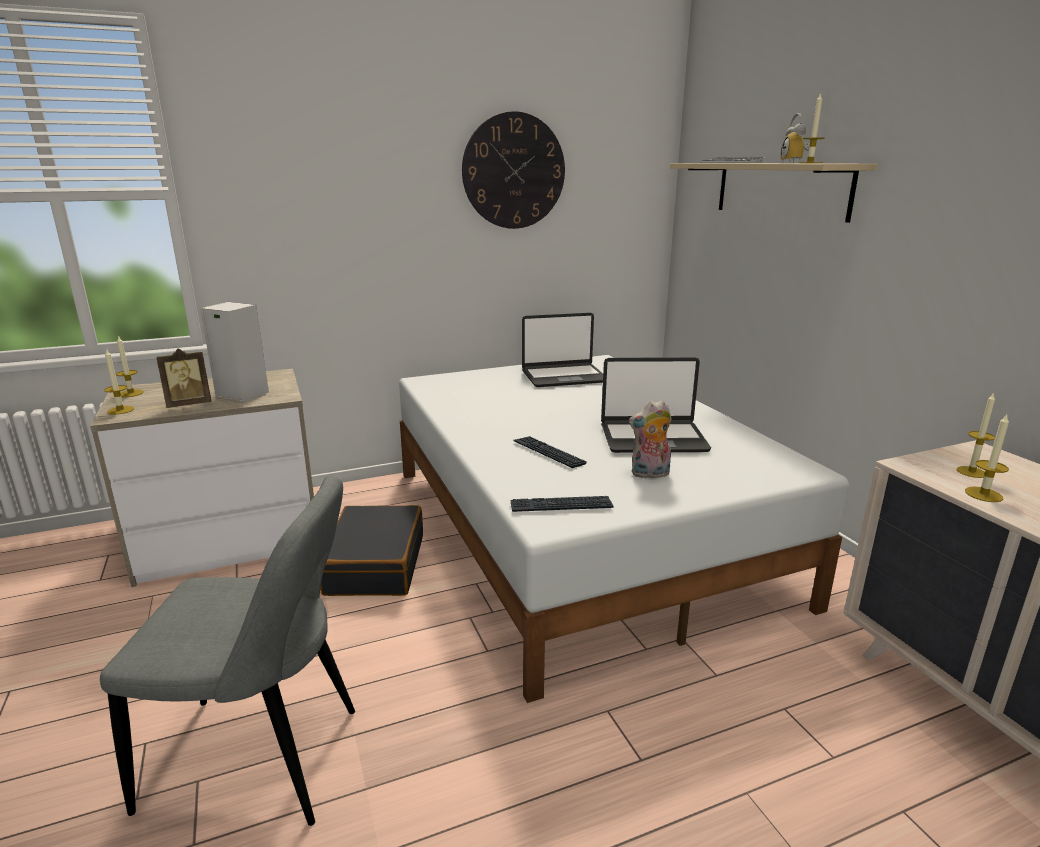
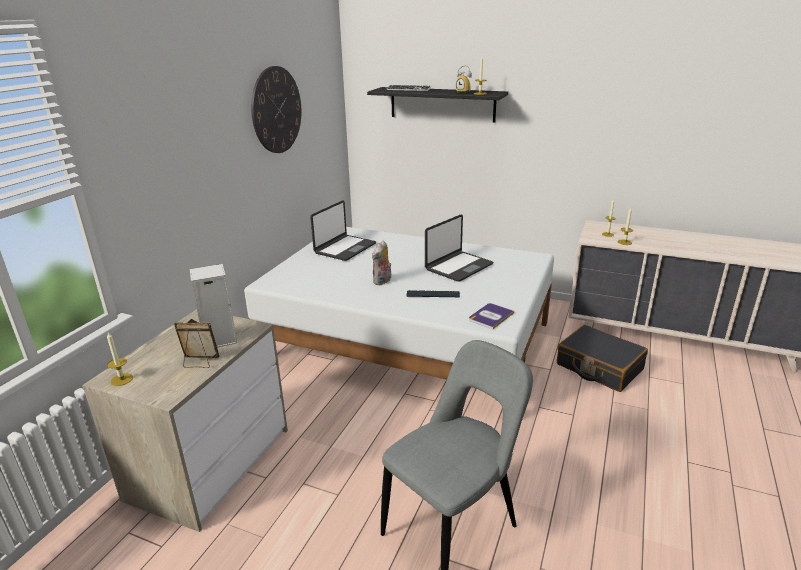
camera: 45 degrees left, 5 degrees up
candle [104,348,134,415] -> none
picture frame [156,348,211,408] -> picture frame turned 105 degrees counterclockwise [174,319,219,368]
black suitcase [320,505,423,596] -> black suitcase moved to [557,325,648,392]
keyboard [511,496,614,512] -> book [469,303,514,329]
plush toy [629,400,672,479] -> plush toy moved to [372,241,391,285]
beige shelf [670,163,878,223] -> black shelf [367,87,508,123]

